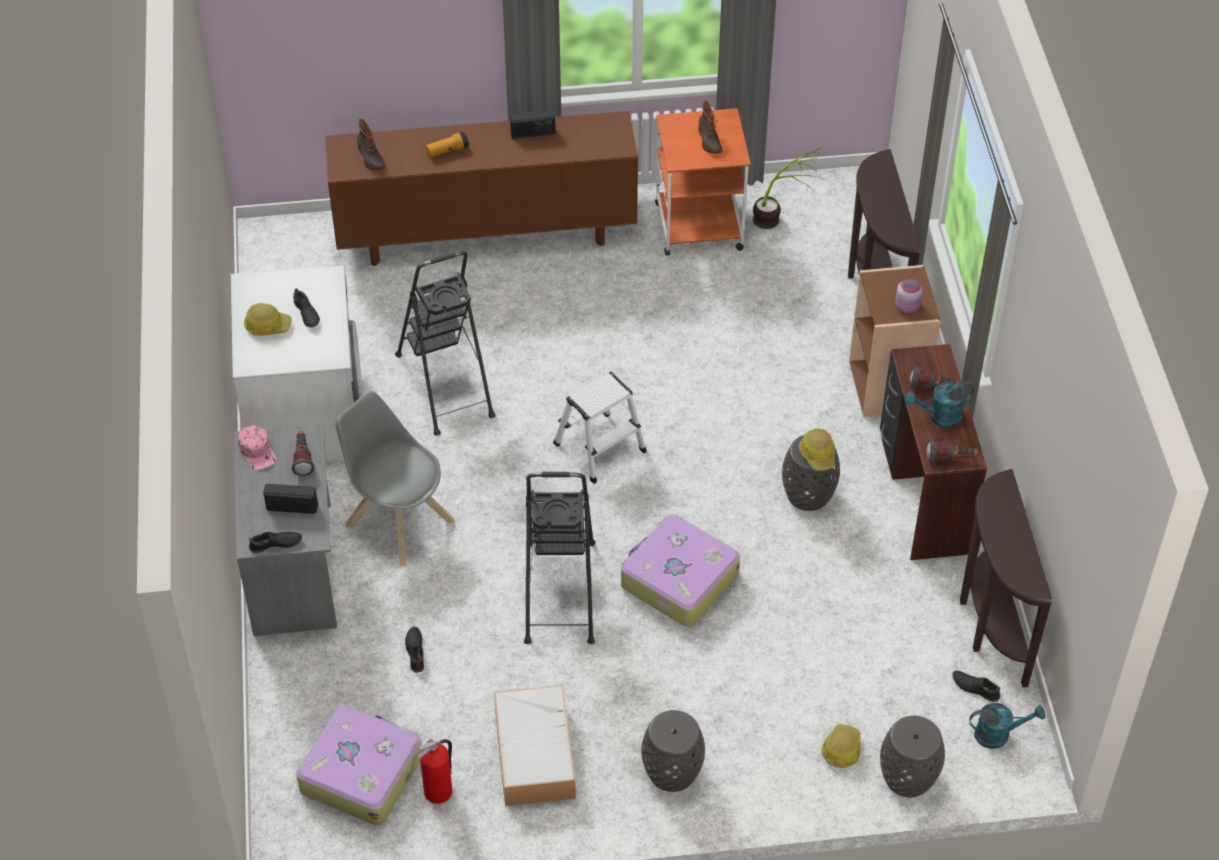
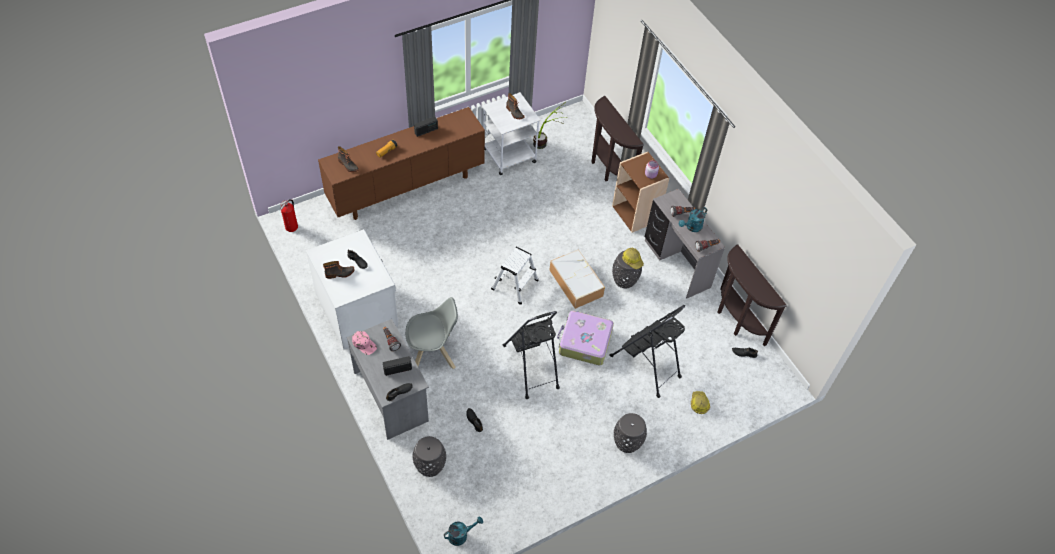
camera: 25 degrees left, 5 degrees up
hard hat [244,303,292,336] -> boot [323,261,354,279]
suitcase [296,705,422,825] -> none
grey chair [335,391,455,566] -> grey chair turned 150 degrees clockwise [405,297,458,369]
step ladder [395,251,496,436] -> step ladder moved to [609,305,685,398]
fire extinguisher [417,739,452,804] -> fire extinguisher moved to [280,199,298,232]
storage box [494,685,576,806] -> storage box moved to [550,249,605,309]
orange cart [655,108,751,255] -> white cart [482,92,541,175]
brown desk [880,344,987,560] -> grey desk [645,189,725,299]
grey stool [880,716,945,797] -> grey stool moved to [413,436,446,477]
turquoise watering can [969,703,1045,749] -> turquoise watering can moved to [444,516,483,546]

